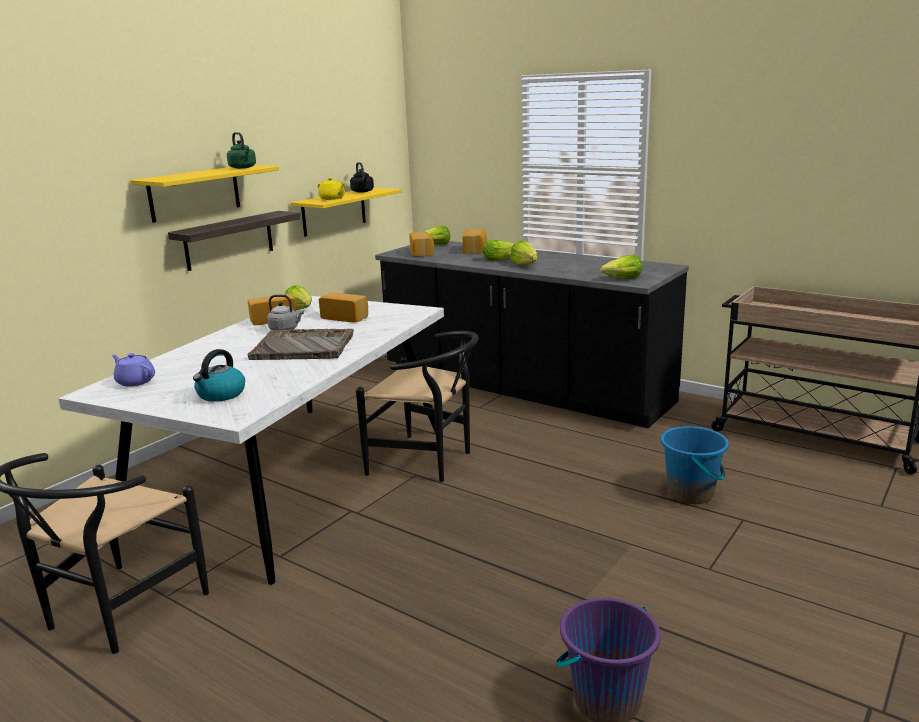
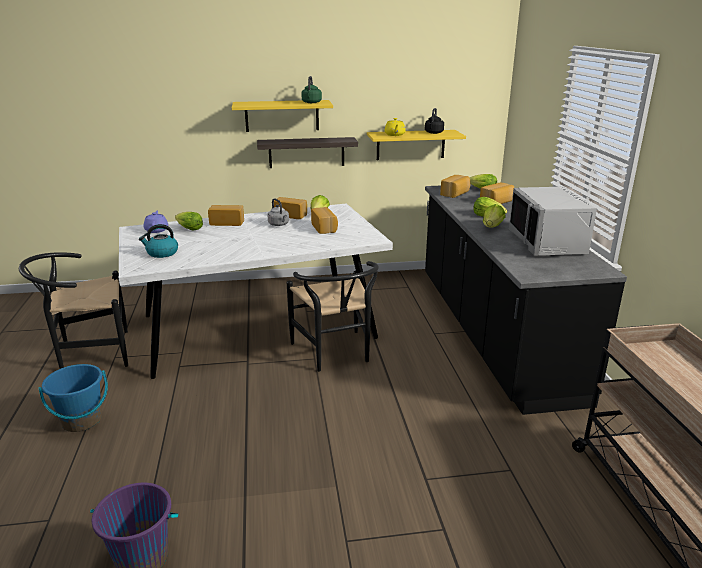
camera: 45 degrees right, 5 degrees up
grey tray [248,329,354,360] -> none
lettuce [600,255,642,278] -> lettuce moved to [175,212,203,231]
blue bucket [660,426,729,504] -> blue bucket moved to [39,364,108,432]
none -> bread [208,205,244,226]
none -> grey microwave [509,187,597,255]

